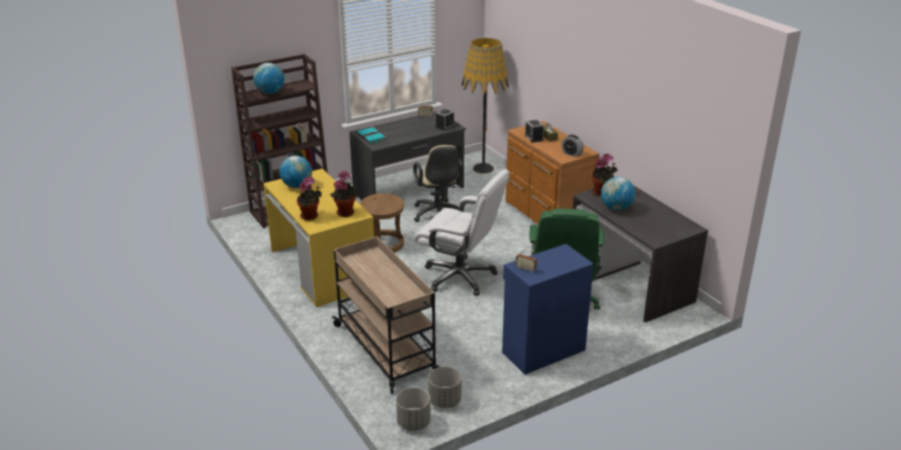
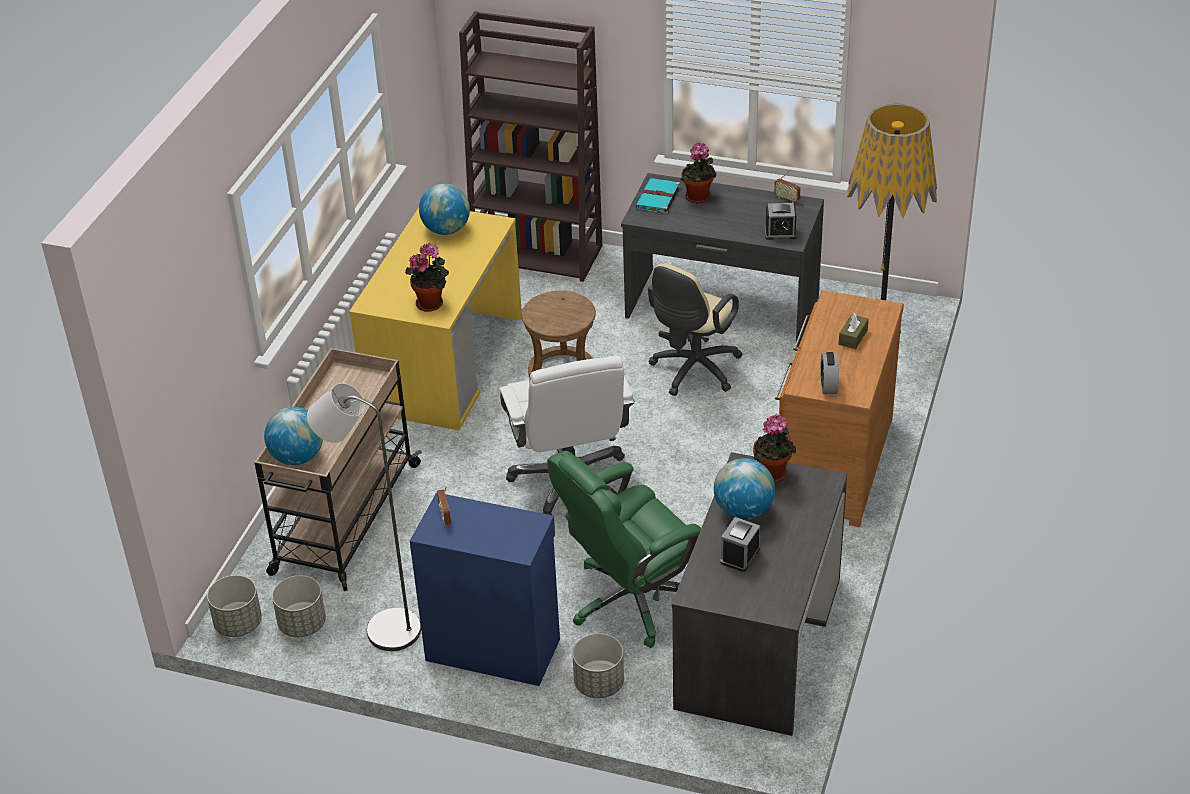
camera: 50 degrees right, 10 degrees up
globe [253,63,284,94] -> globe moved to [264,407,323,465]
potted plant [297,176,322,221] -> potted plant moved to [680,142,717,204]
alarm clock [525,120,544,143] -> alarm clock moved to [720,517,760,572]
none -> grey floor lamp [307,383,421,651]
none -> grey planter [572,633,624,698]

